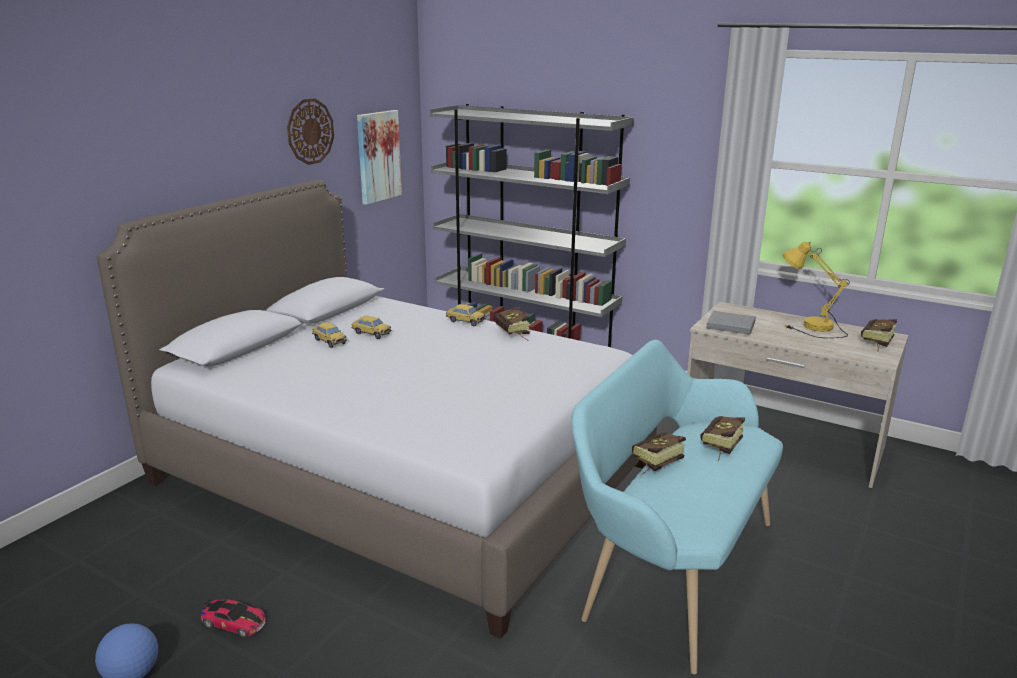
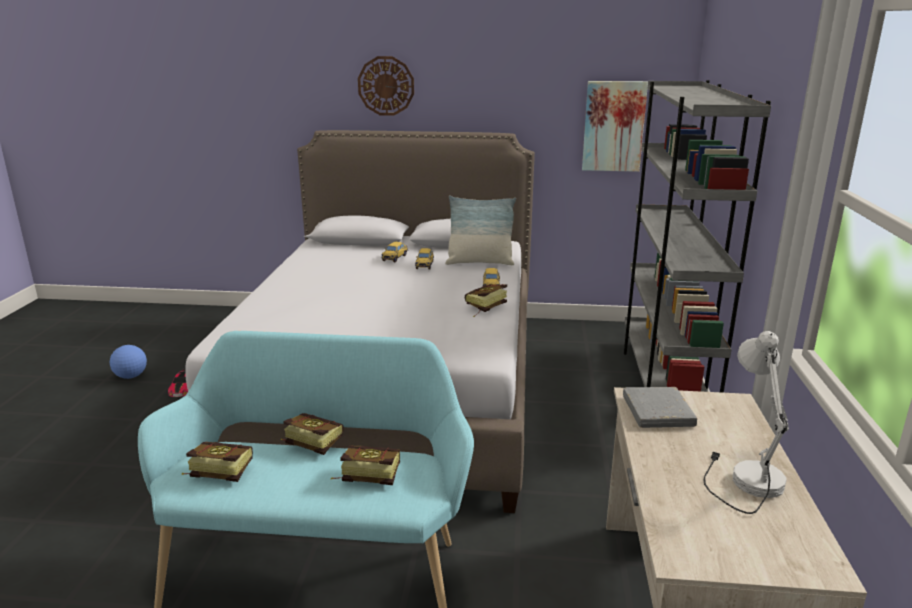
camera: 65 degrees right, 0 degrees up
wall clock [287,98,334,165] -> wall clock moved to [358,56,414,116]
yellow table lamp [783,241,850,338] -> white table lamp [704,331,789,514]
book [861,319,898,352] -> book moved to [182,442,253,482]
none -> pillow [445,195,516,265]

